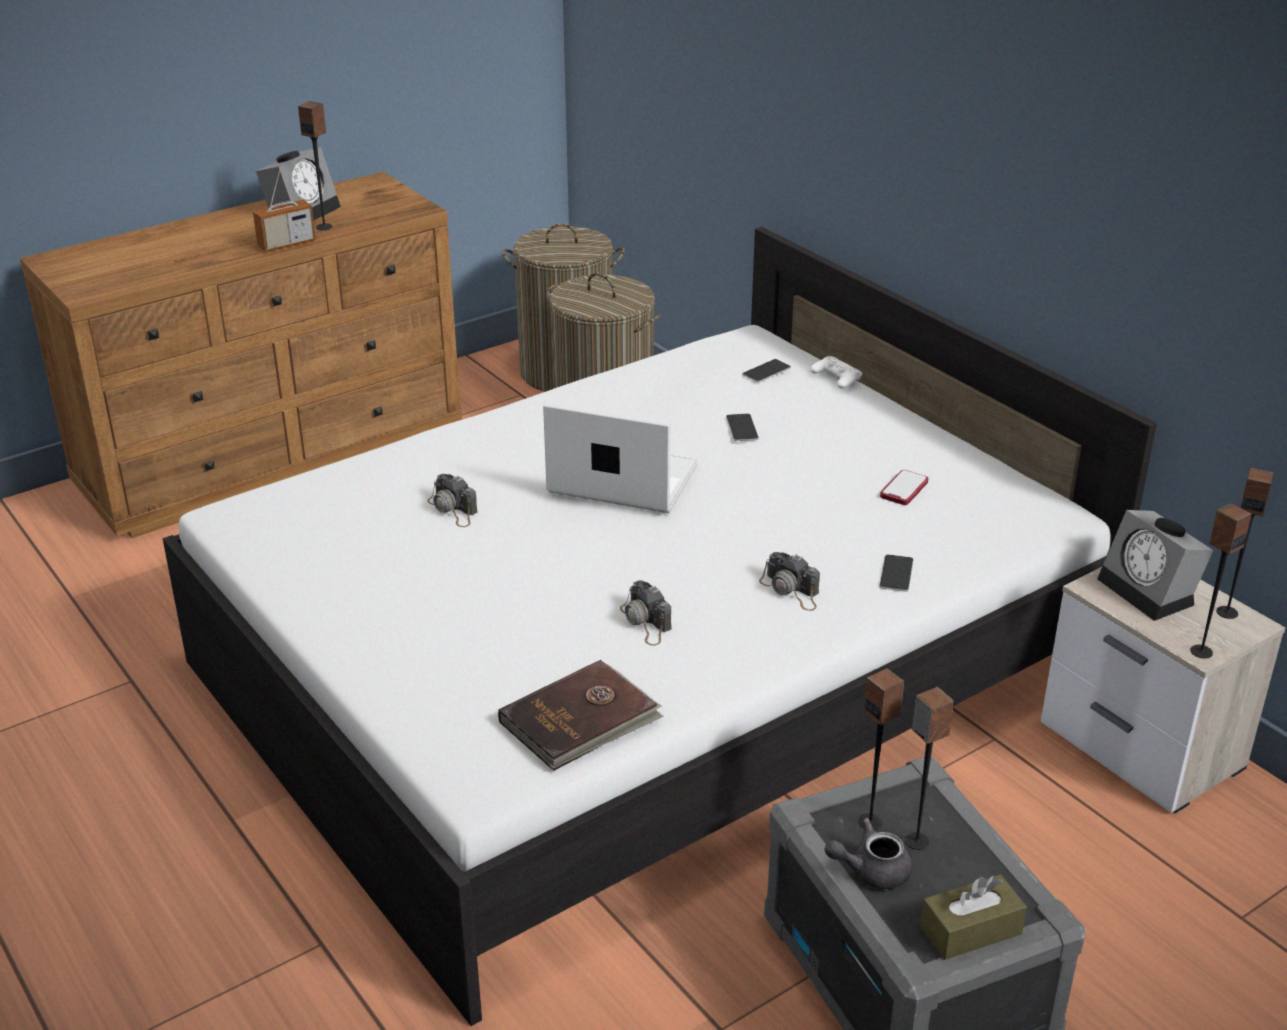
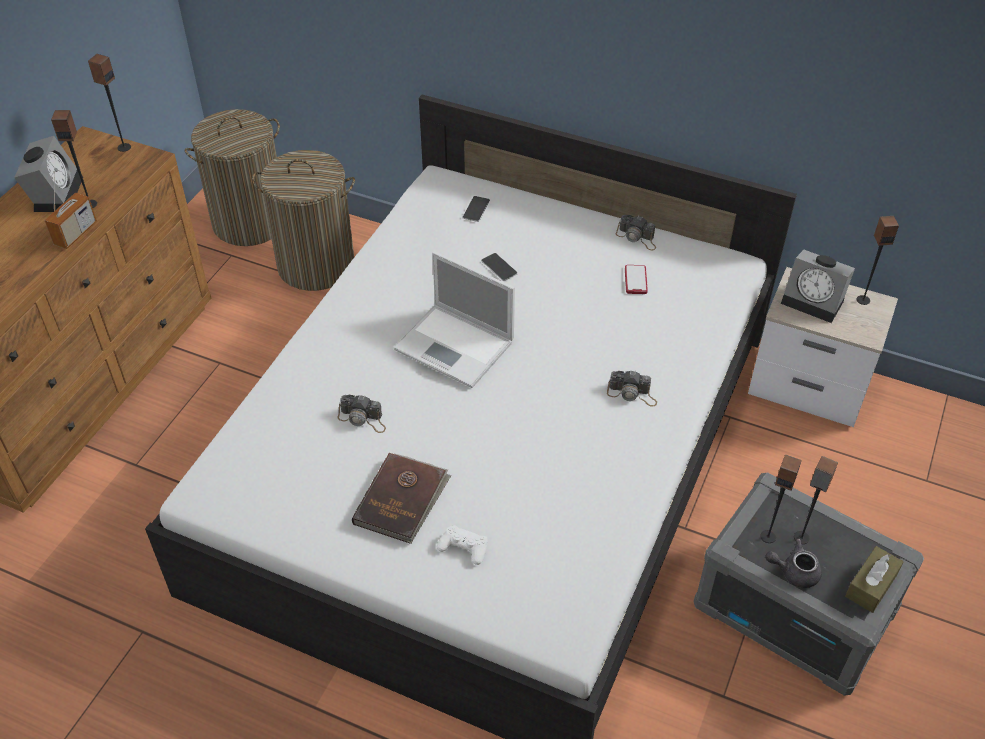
camera: 30 degrees left, 15 degrees up
brown book [498,660,664,771] -> brown book moved to [352,453,451,544]
laptop [543,402,698,513] -> laptop turned 135 degrees counterclockwise [393,251,515,388]
camera [620,580,671,646] -> camera moved to [616,215,656,250]
white game controller [810,356,862,389] -> white game controller moved to [437,525,488,565]
grey teapot [825,818,912,889] -> grey teapot turned 45 degrees clockwise [765,538,822,588]
phone [879,554,914,592] -> none
speaker [1190,503,1252,658] -> speaker moved to [88,54,131,152]

